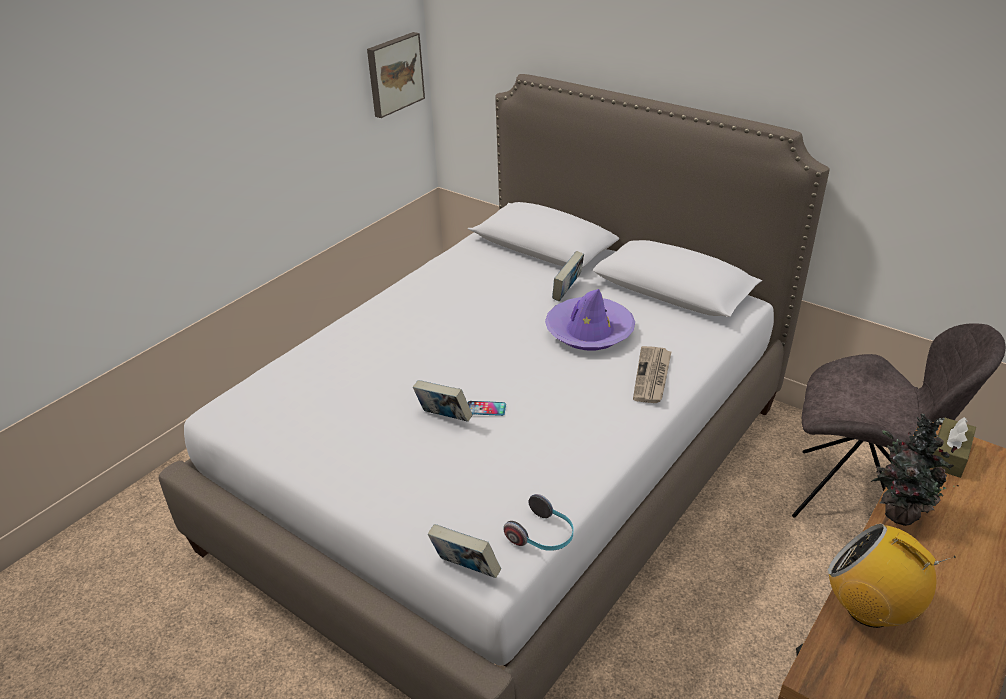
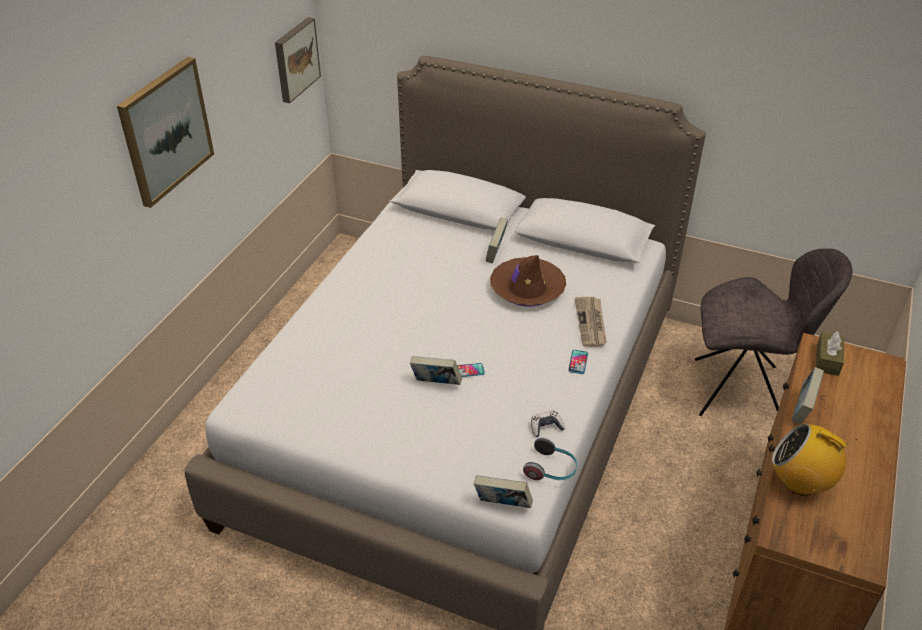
camera: 15 degrees left, 5 degrees up
purple hat [545,289,635,350] -> brown hat [490,255,566,307]
potted plant [871,414,959,526] -> book [792,367,824,424]
none -> picture [117,57,214,208]
none -> game controller [531,411,565,437]
none -> phone [568,350,588,374]

